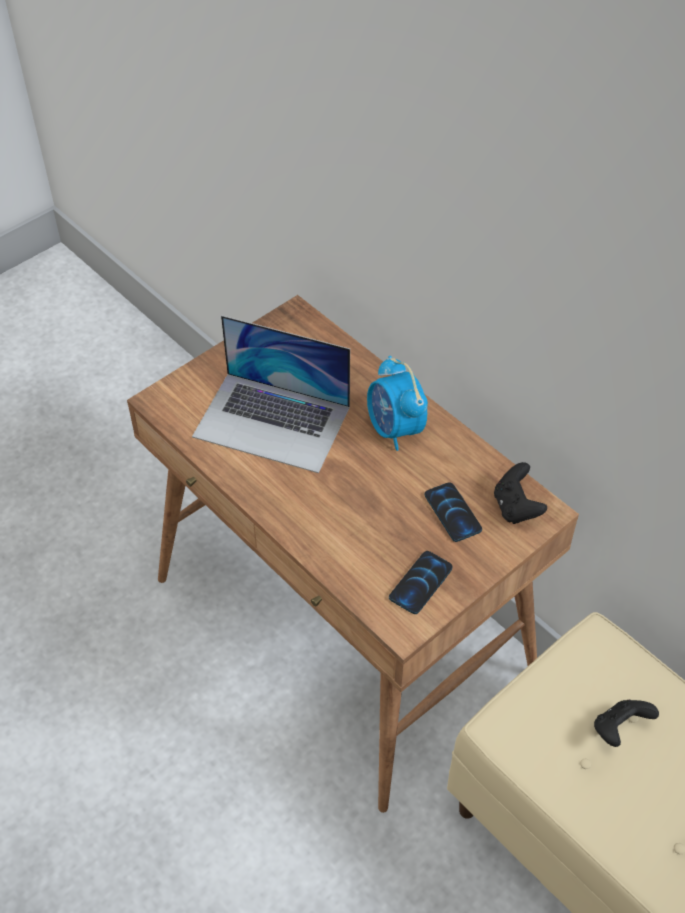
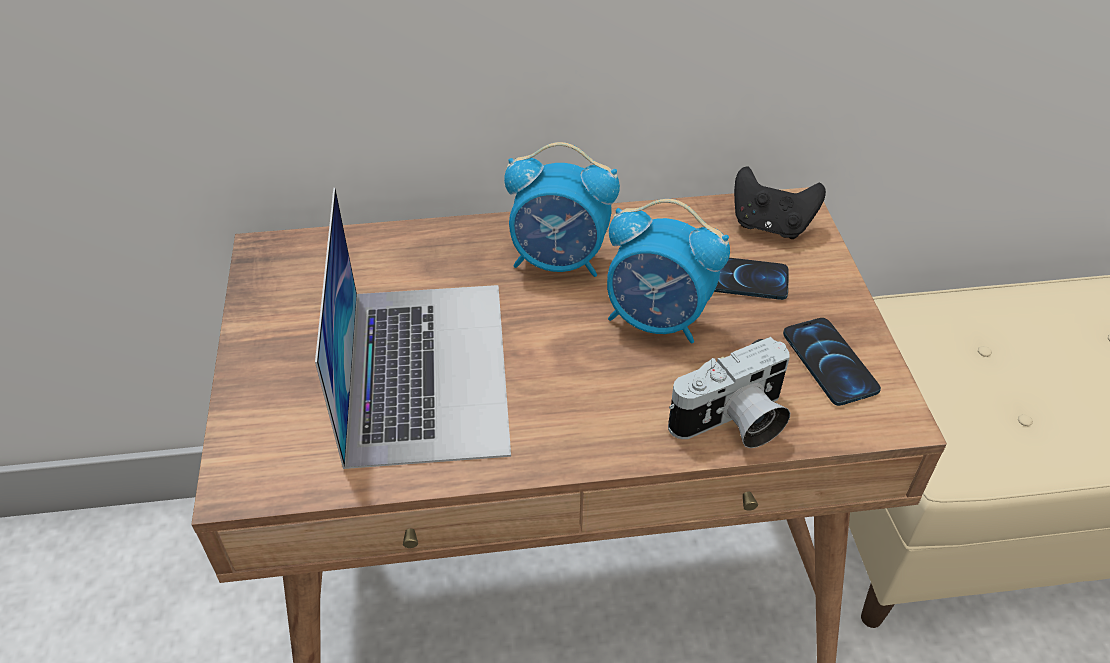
camera: 55 degrees left, 5 degrees down
laptop [192,315,350,473] -> laptop turned 60 degrees counterclockwise [315,188,511,469]
black game controller [594,700,659,747] -> none
none -> alarm clock [607,199,730,343]
none -> camera [668,337,790,448]

